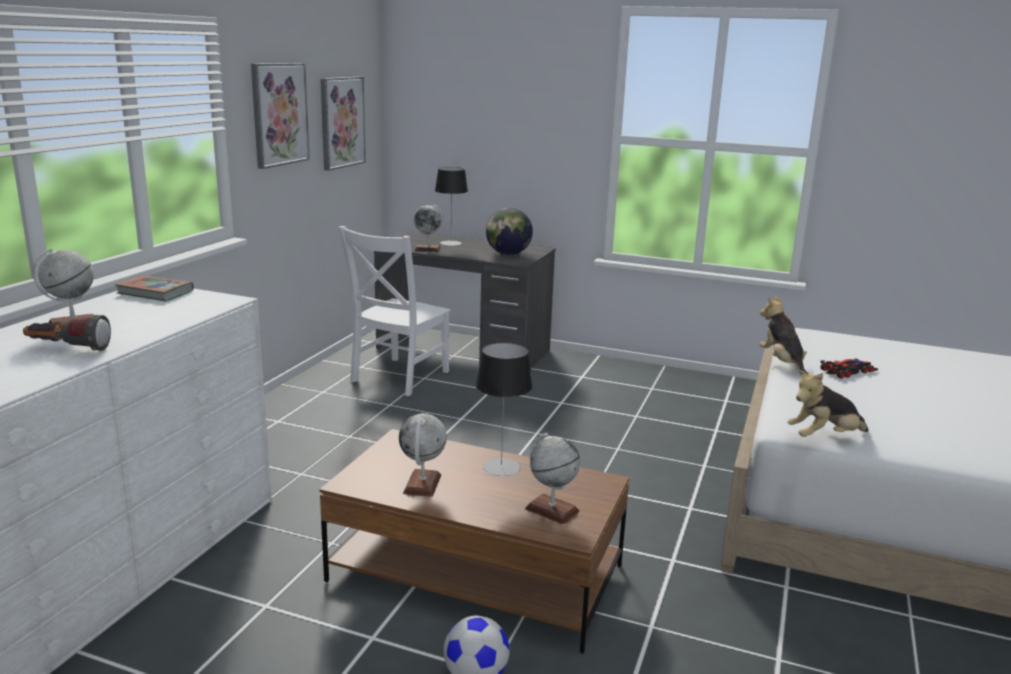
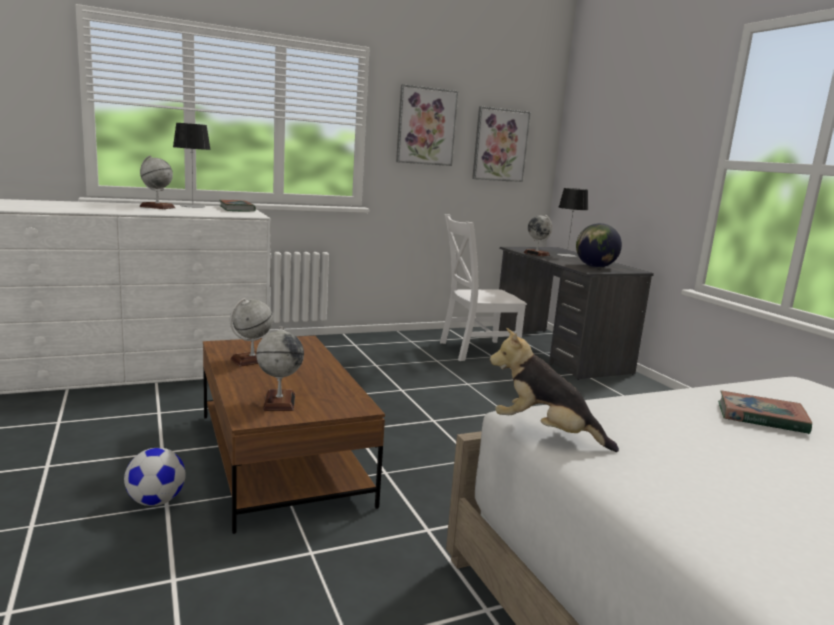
camera: 45 degrees right, 5 degrees down
flashlight [23,315,111,351] -> none
table lamp [476,343,532,476] -> table lamp moved to [173,123,211,208]
plush toy [759,295,808,374] -> none
toy car [820,358,878,379] -> book [718,390,812,434]

